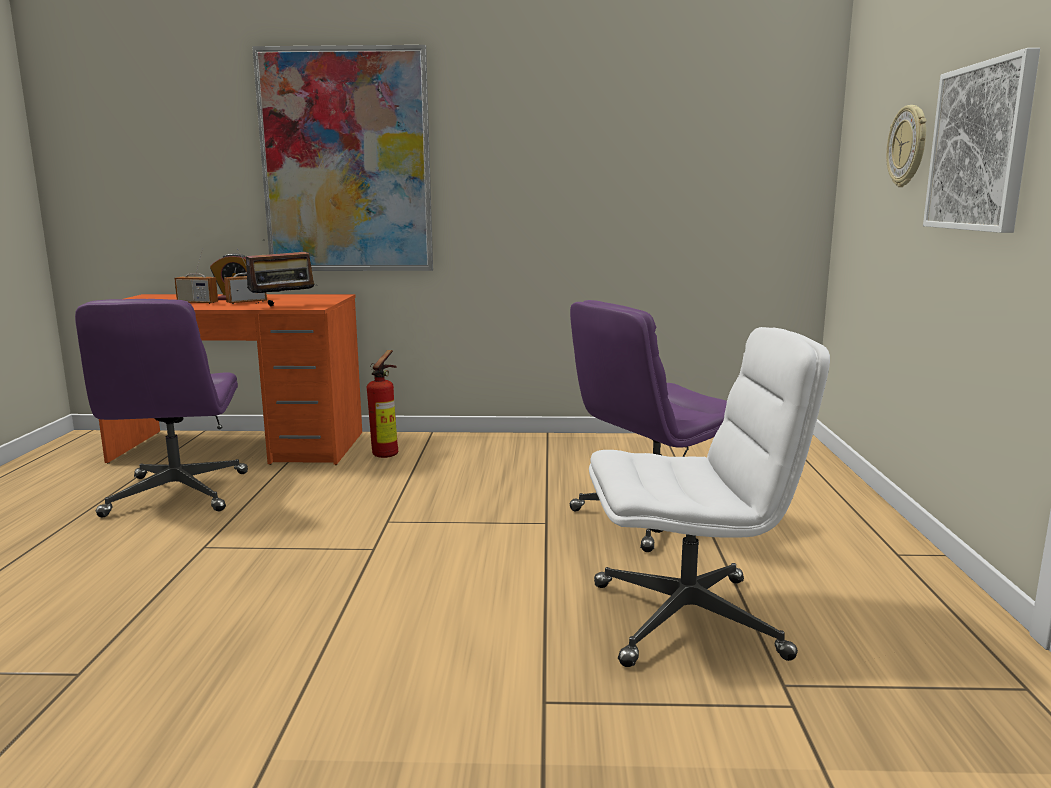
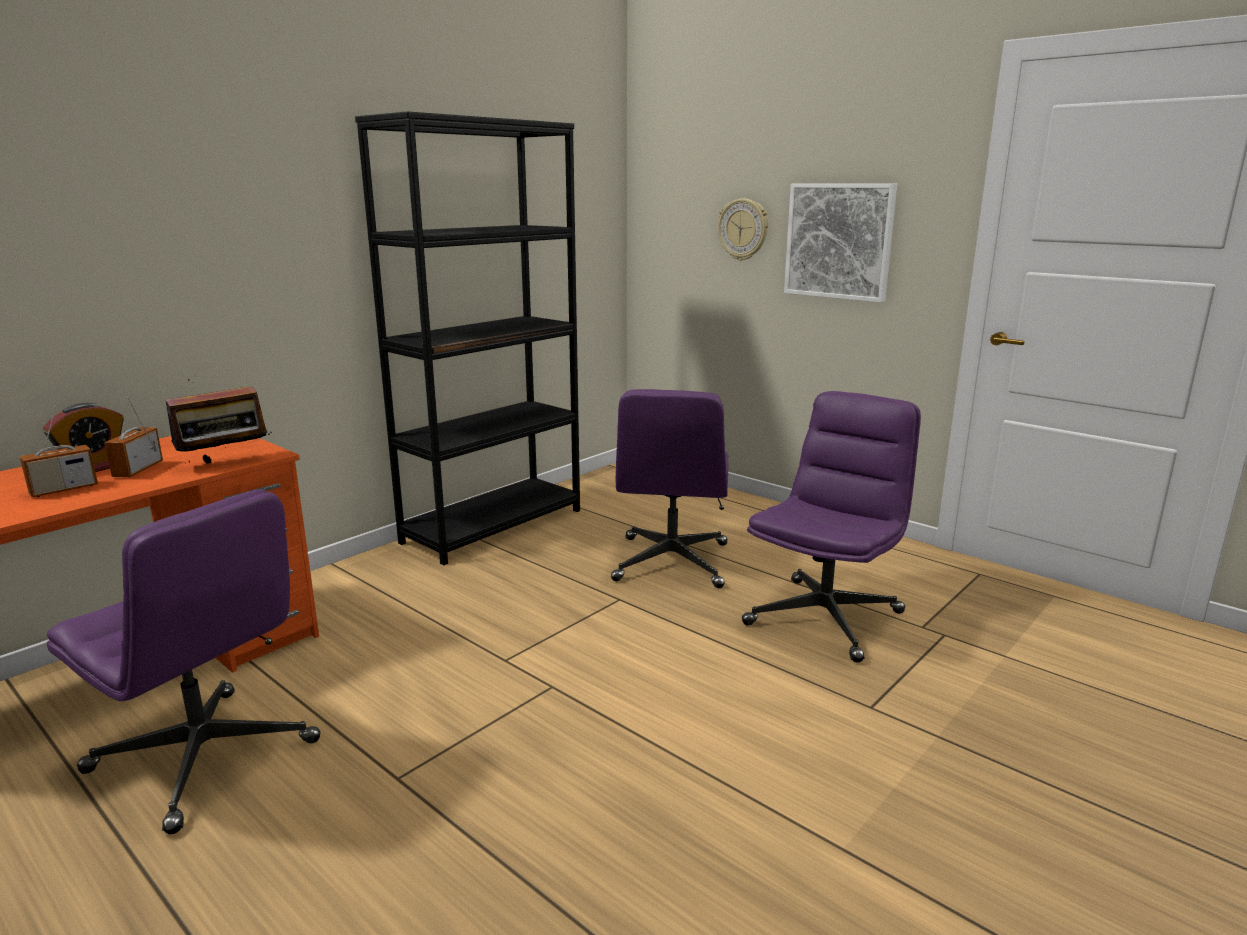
camera: 50 degrees left, 5 degrees up
radio [239,242,318,307] -> radio turned 45 degrees clockwise [158,379,272,464]
picture [252,45,433,271] -> none
fire extinguisher [367,350,398,458] -> none
white office chair [589,327,830,667] -> purple office chair [742,391,921,663]
none -> black bookcase [355,111,580,565]

